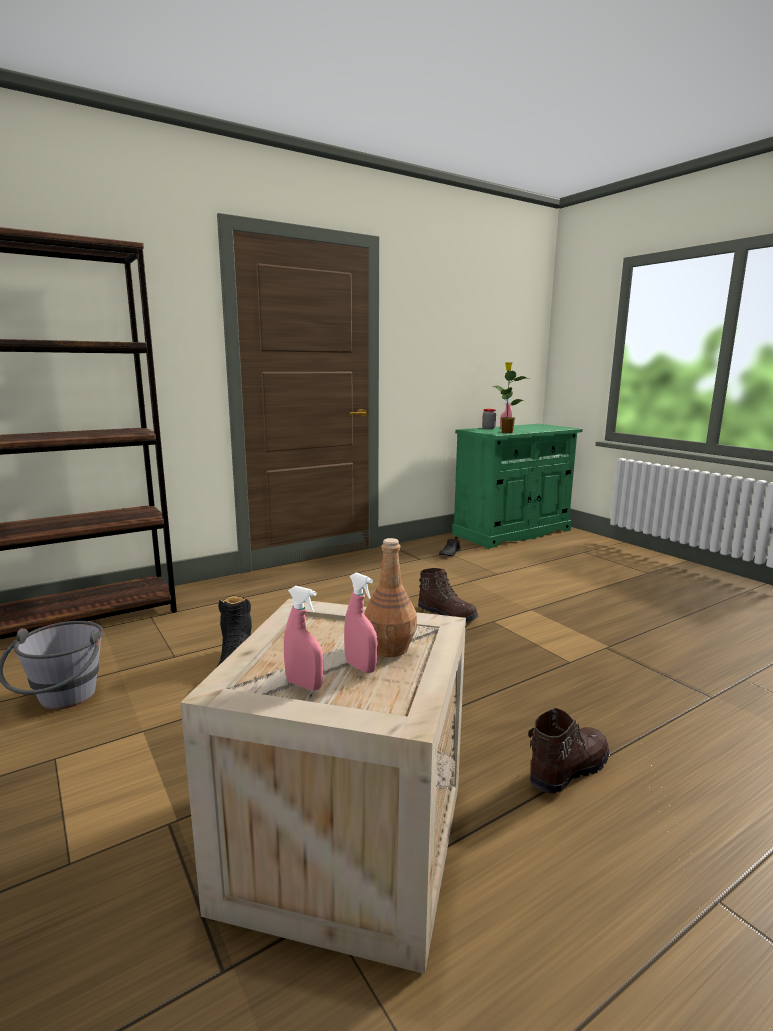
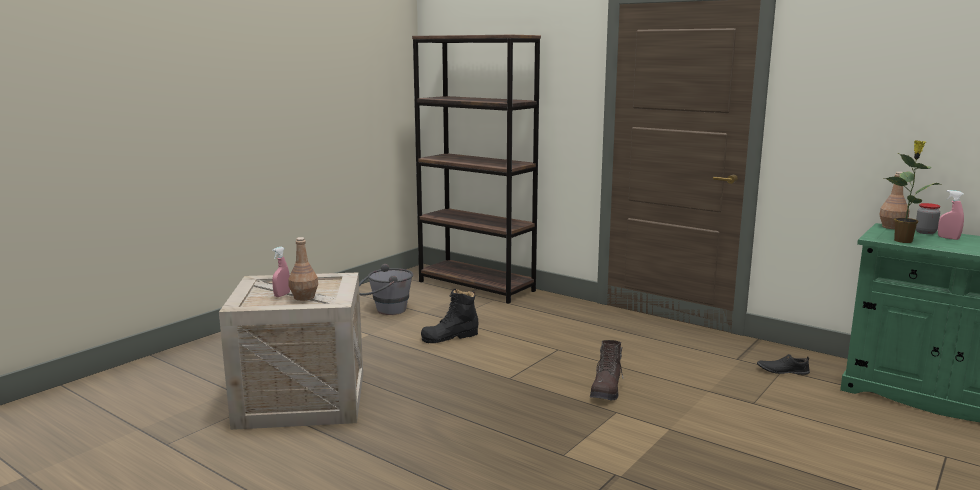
camera: 70 degrees right, 0 degrees up
pink spray bottle [284,586,323,690] -> none
brown boot [528,708,609,794] -> none
none -> brown bottle [879,172,909,229]

